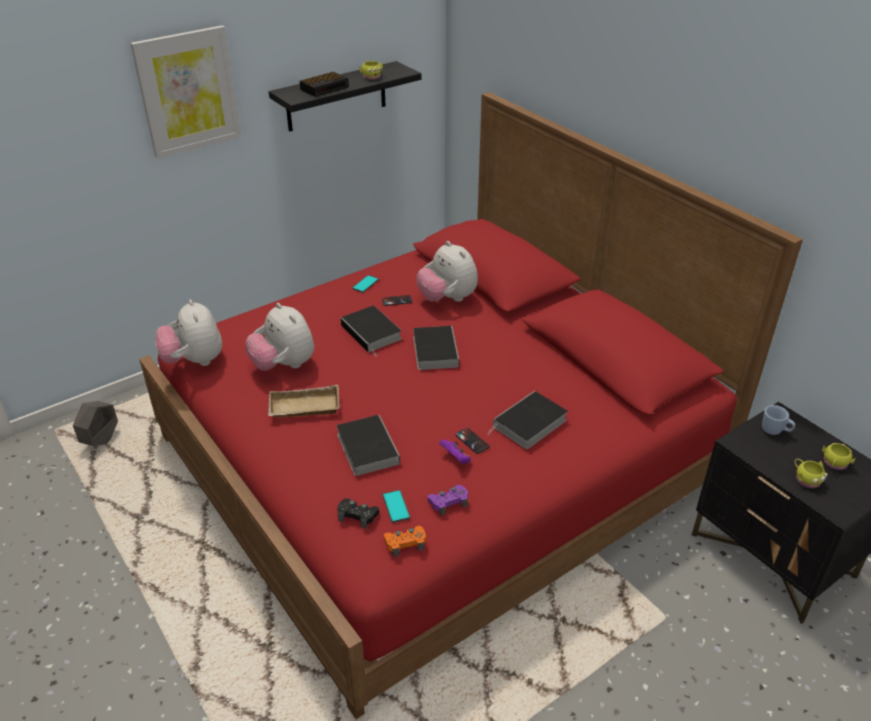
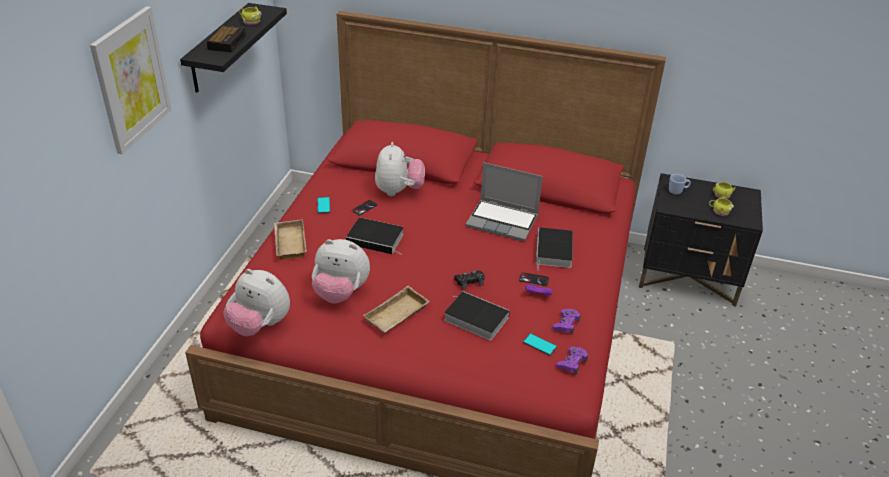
camera: 40 degrees left, 0 degrees up
grey planter [73,401,118,446] -> none
black game controller [337,498,379,529] -> black game controller moved to [454,270,485,290]
orange game controller [384,526,426,557] -> purple game controller [556,347,588,375]
book [413,326,459,370] -> none
plush toy [416,241,478,302] -> plush toy turned 105 degrees counterclockwise [375,142,425,196]
none -> beige tray [274,219,307,259]
none -> laptop [465,162,543,241]

